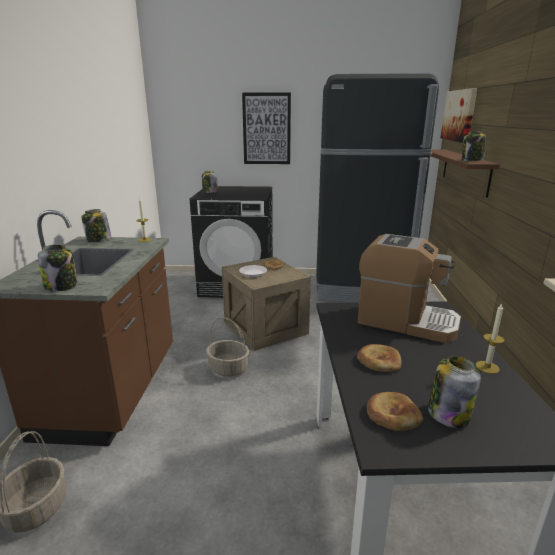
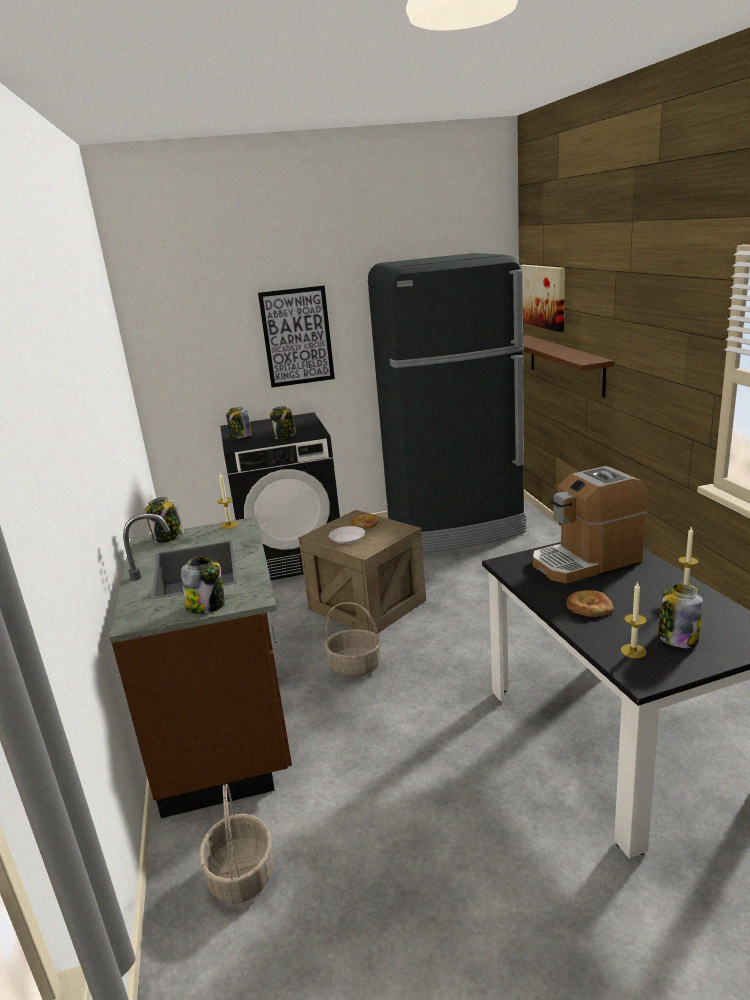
camera: 15 degrees left, 0 degrees up
coffee machine [358,234,461,343] -> coffee machine turned 150 degrees clockwise [533,466,649,583]
bread [367,392,423,431] -> candle [621,581,647,658]
jar [462,131,486,161] -> jar moved to [270,406,297,439]

